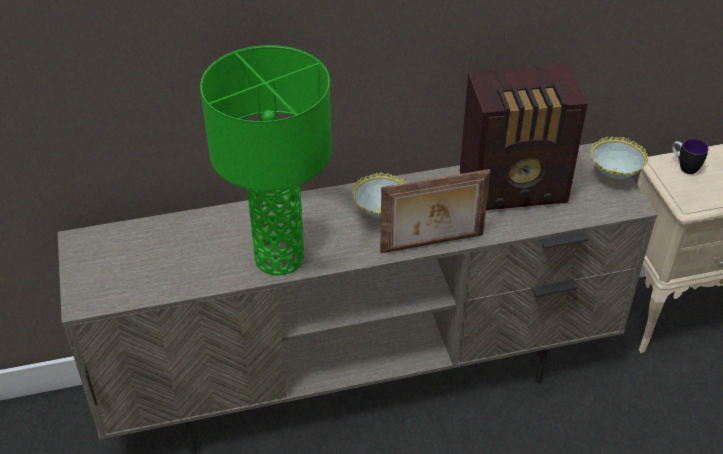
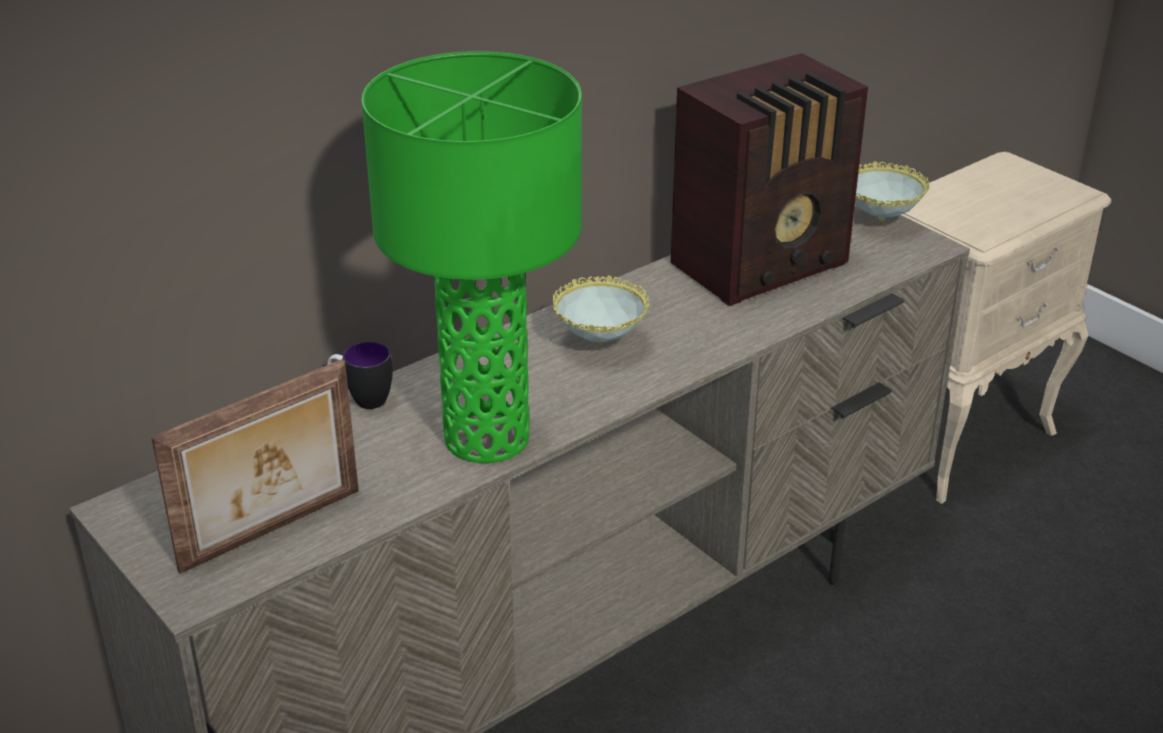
camera: 25 degrees left, 10 degrees down
picture frame [380,169,491,253] -> picture frame moved to [151,359,359,574]
mug [672,139,708,174] -> mug moved to [327,342,393,409]

